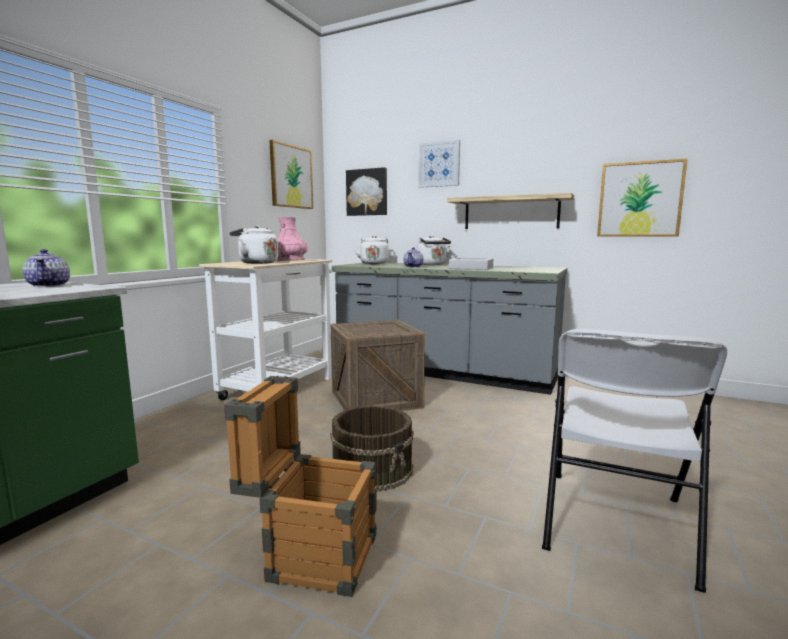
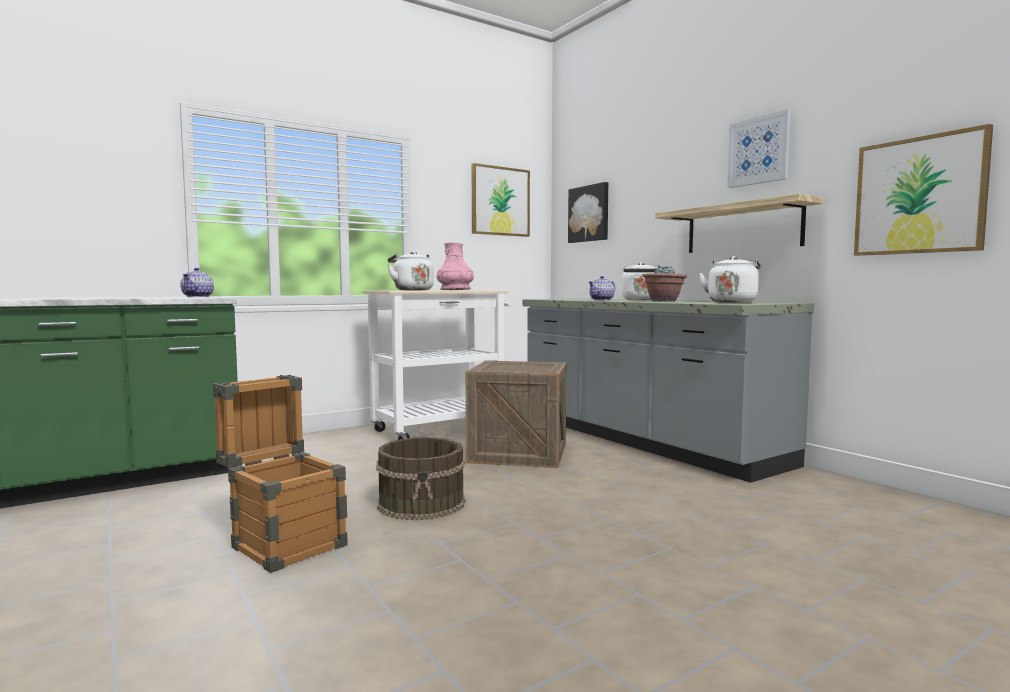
camera: 30 degrees right, 5 degrees down
white kettle [354,236,389,264] -> white kettle moved to [699,256,761,303]
picture [418,140,460,188] -> picture moved to [727,110,791,188]
grey tray [449,258,493,270] -> potted plant [643,266,687,301]
white chair [542,329,727,593] -> none

